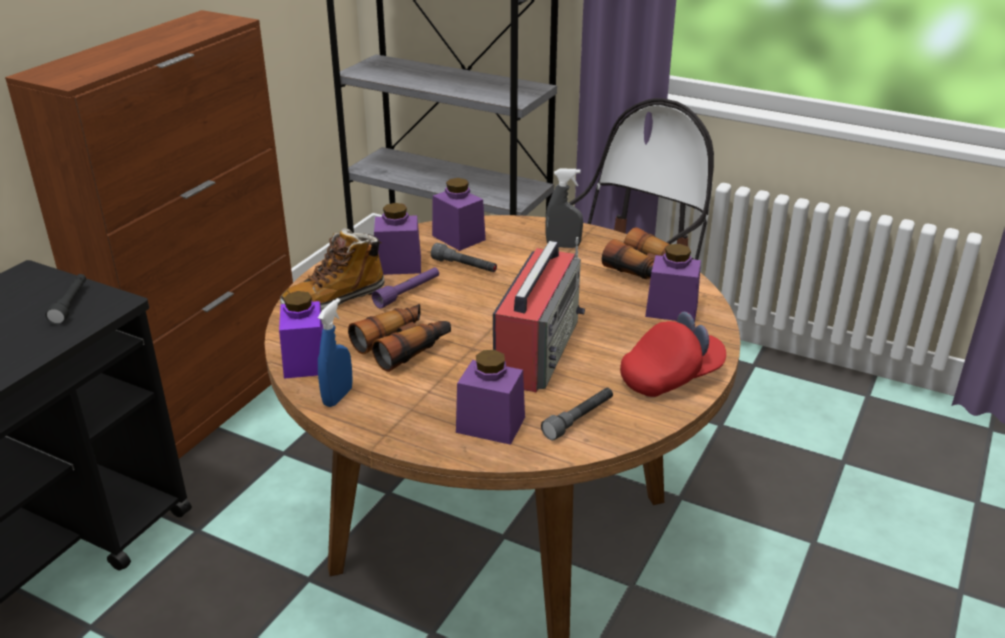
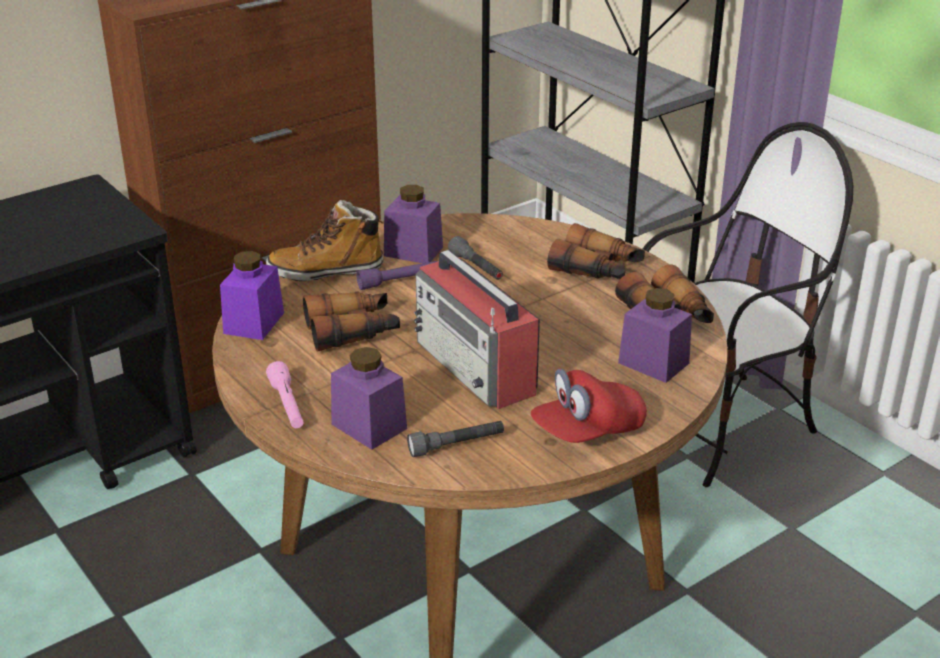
camera: 25 degrees right, 0 degrees up
black flashlight [46,274,86,325] -> none
blue spray bottle [318,298,353,407] -> none
purple jar [432,178,486,251] -> none
radio [493,237,585,392] -> radio turned 105 degrees clockwise [414,250,540,409]
grey spray bottle [545,169,583,248] -> binoculars [547,223,645,279]
red cap [620,312,726,397] -> red cap turned 150 degrees clockwise [531,369,647,443]
none -> pink flashlight [266,361,303,428]

